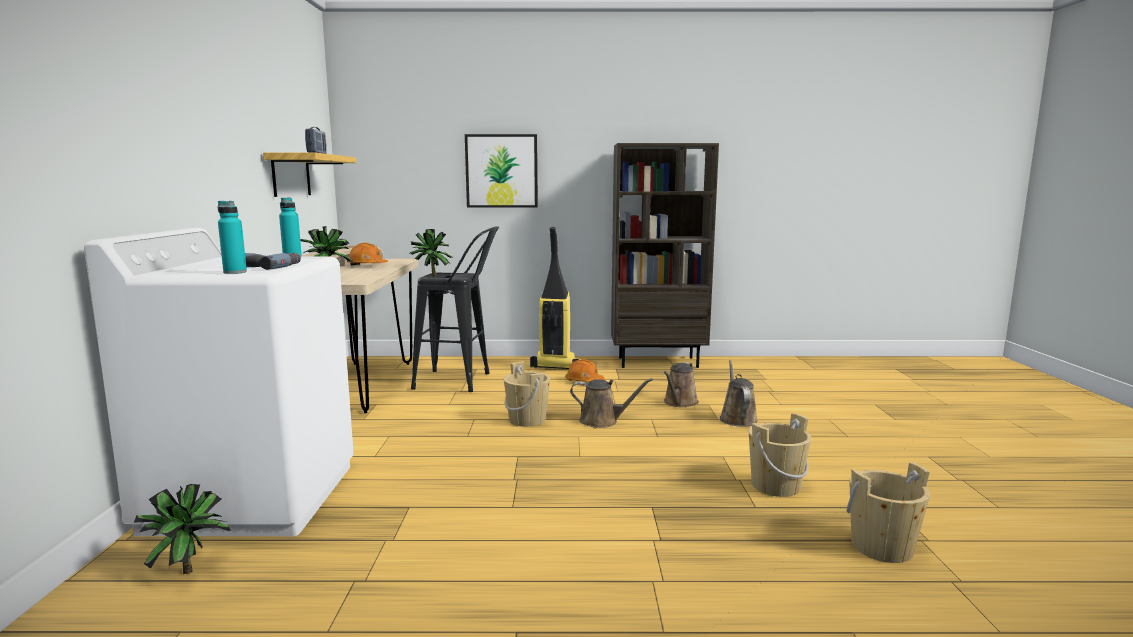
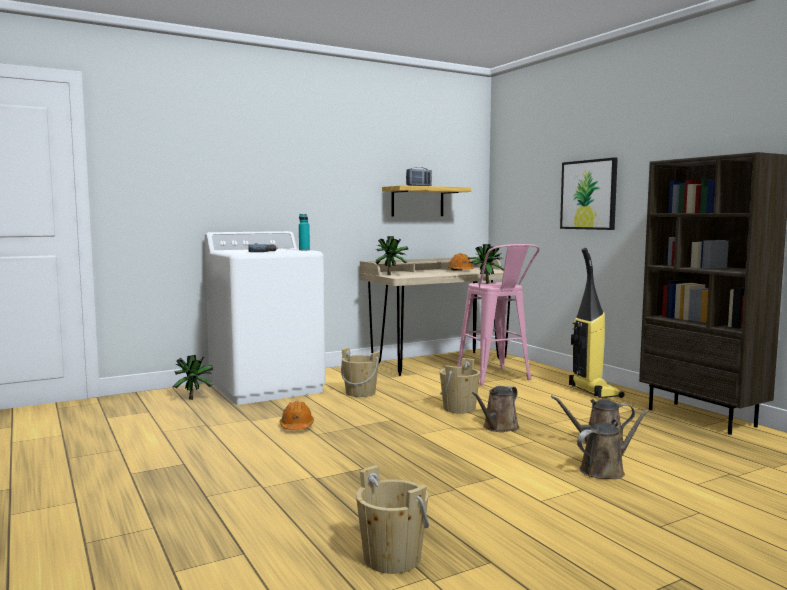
camera: 60 degrees right, 5 degrees down
turquoise bottle [218,201,247,274] -> none
black stool [411,226,499,392] -> pink stool [457,244,540,385]
orange hard hat [565,359,605,382] -> orange hard hat moved to [280,401,314,430]
brown watering can [570,378,653,428] -> brown watering can turned 60 degrees clockwise [472,386,519,432]
beige bucket [749,413,812,497] -> beige bucket moved to [341,348,380,397]

